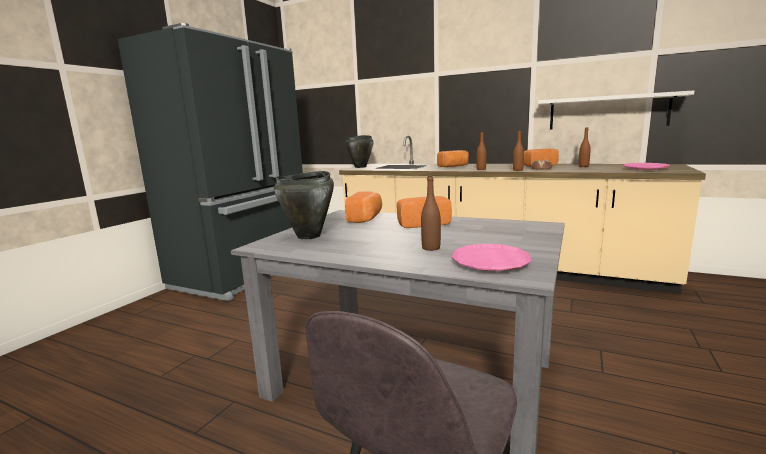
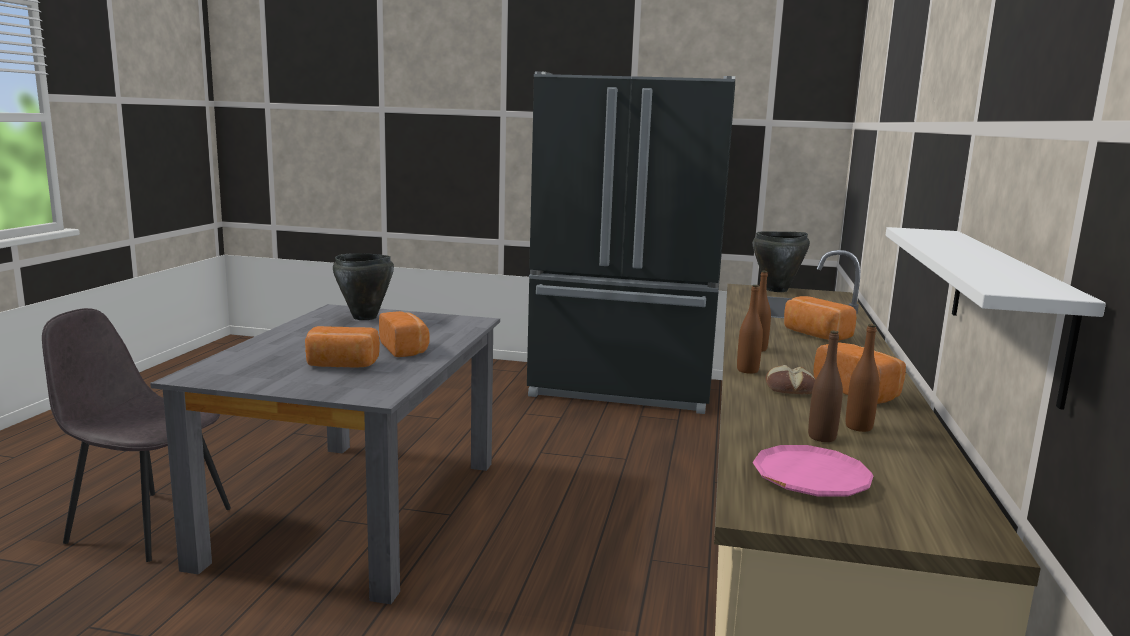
camera: 75 degrees right, 0 degrees up
bread [345,192,382,223] -> bread moved to [305,326,380,368]
brown bottle [421,175,441,251] -> brown bottle moved to [808,331,843,442]
pink plate [452,244,531,271] -> none

